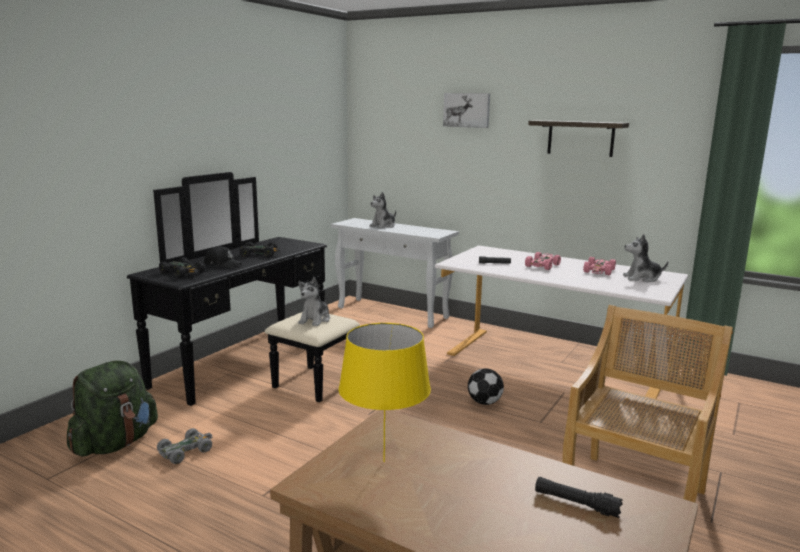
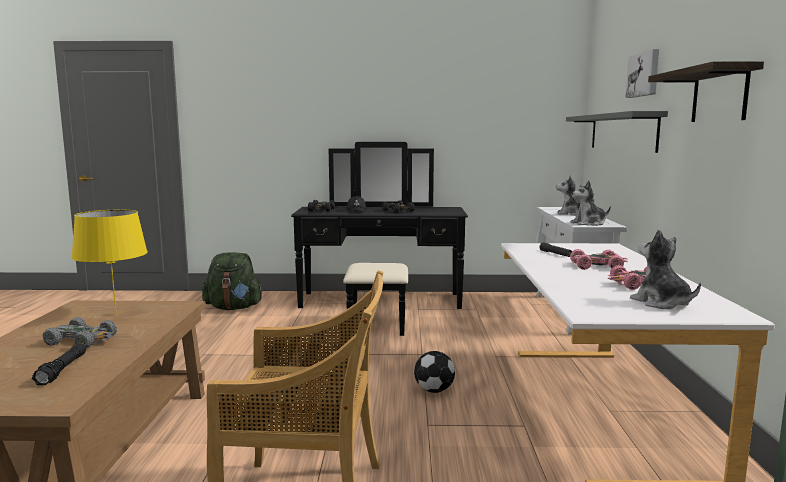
camera: 60 degrees right, 5 degrees down
grey toy car [157,428,213,464] -> grey toy car moved to [43,317,117,349]
plush toy [298,277,330,326] -> plush toy moved to [571,181,611,226]
none -> grey shelf [566,111,668,153]

